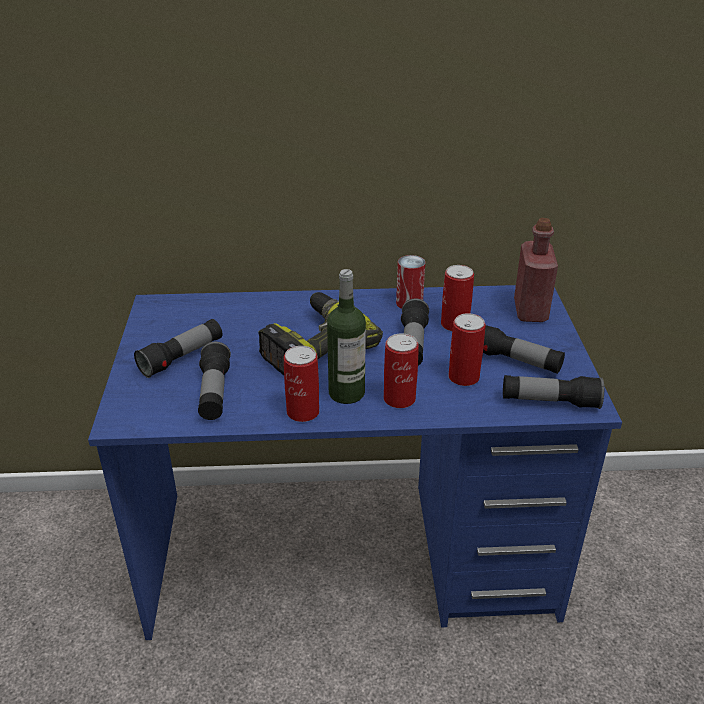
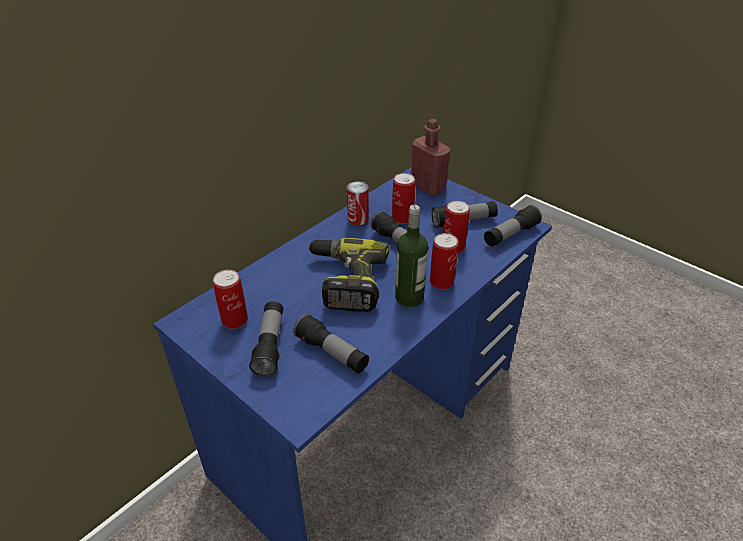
camera: 45 degrees left, 5 degrees up
can [284,346,319,422] -> can moved to [213,270,248,329]

